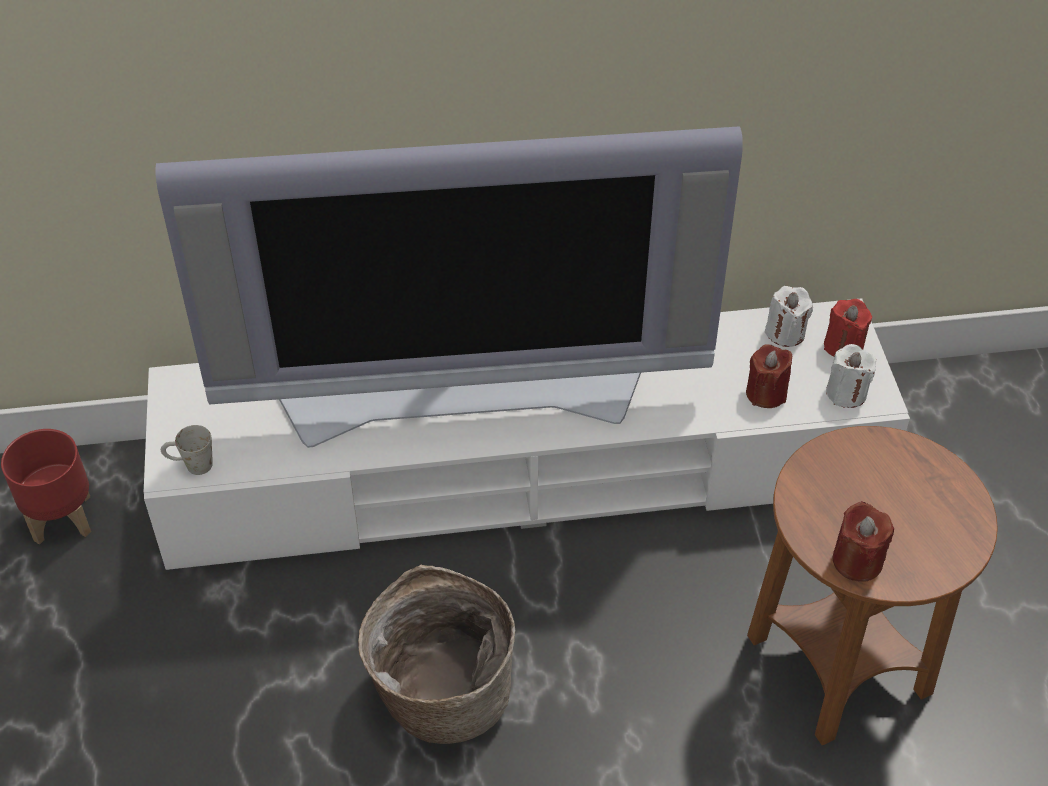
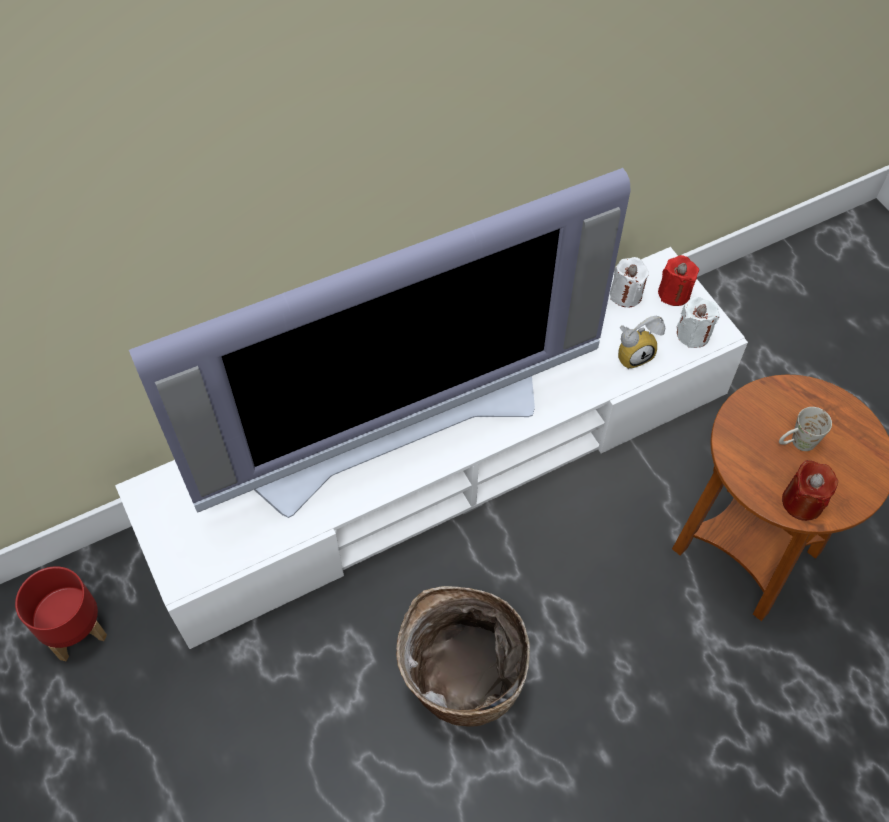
camera: 20 degrees left, 10 degrees up
white mug [161,425,213,475] -> white mug moved to [779,407,832,451]
red candle [746,344,792,408] -> alarm clock [618,316,665,369]

